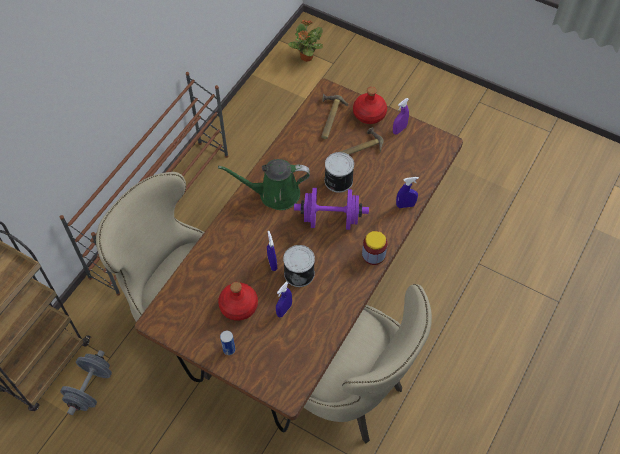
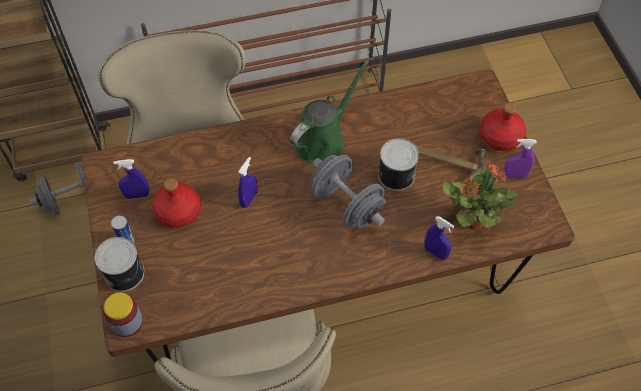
camera: 45 degrees right, 0 degrees up
green watering can [218,159,310,210] -> green watering can turned 90 degrees clockwise [290,60,369,164]
blue spray bottle [276,282,292,318] -> blue spray bottle moved to [114,159,149,199]
can [283,245,315,287] -> can moved to [95,237,144,292]
potted plant [288,20,323,62] -> potted plant moved to [443,164,519,230]
purple dumbbell [294,188,369,230] -> grey dumbbell [311,155,386,228]
hammer [321,94,348,139] -> none
jar [362,231,387,265] -> jar moved to [103,292,143,337]

